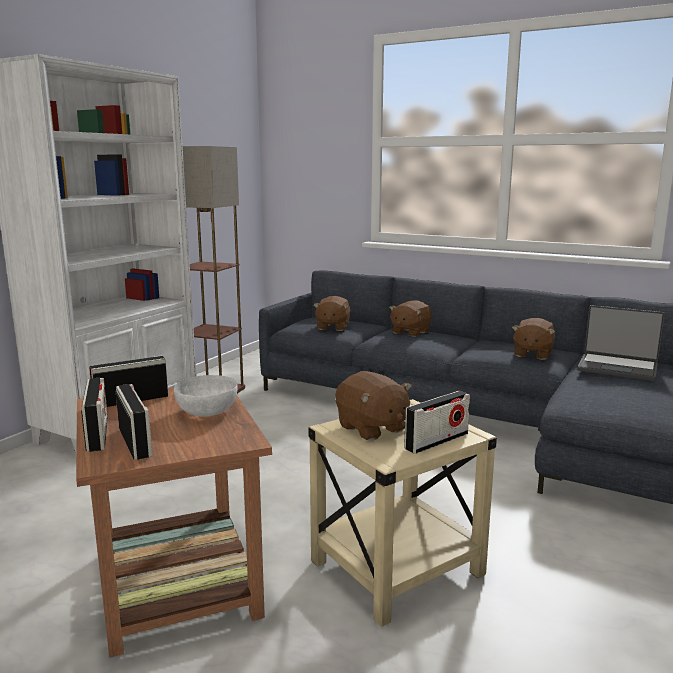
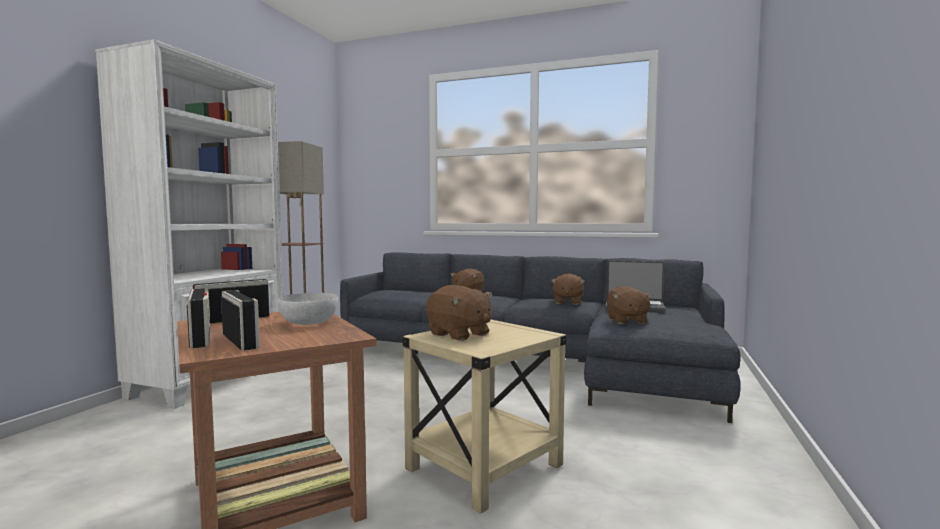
camera: 10 degrees left, 10 degrees down
brown plush toy [313,296,350,331] -> brown plush toy moved to [607,286,653,324]
radio [404,391,470,454] -> none

